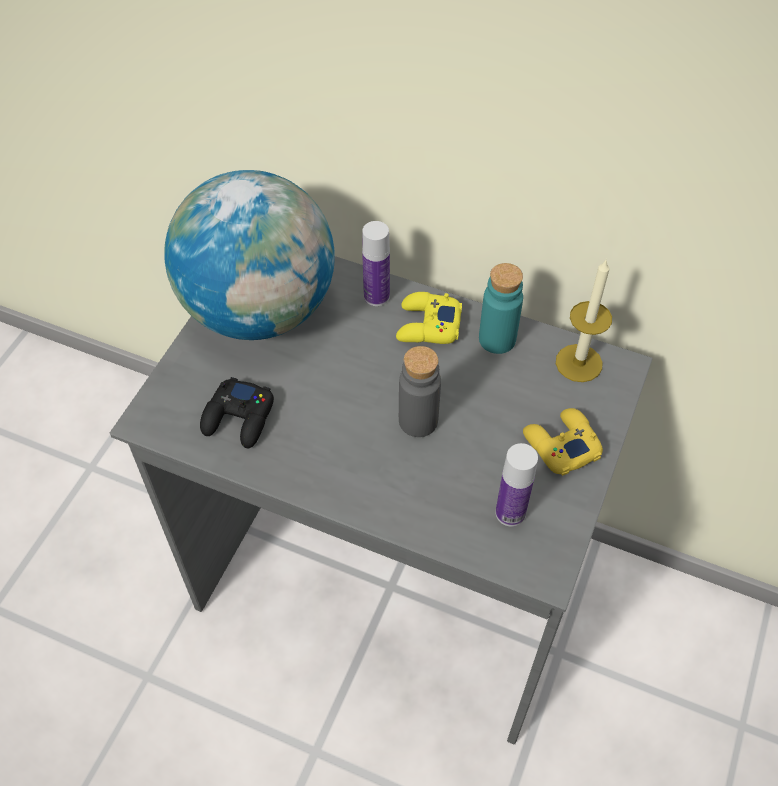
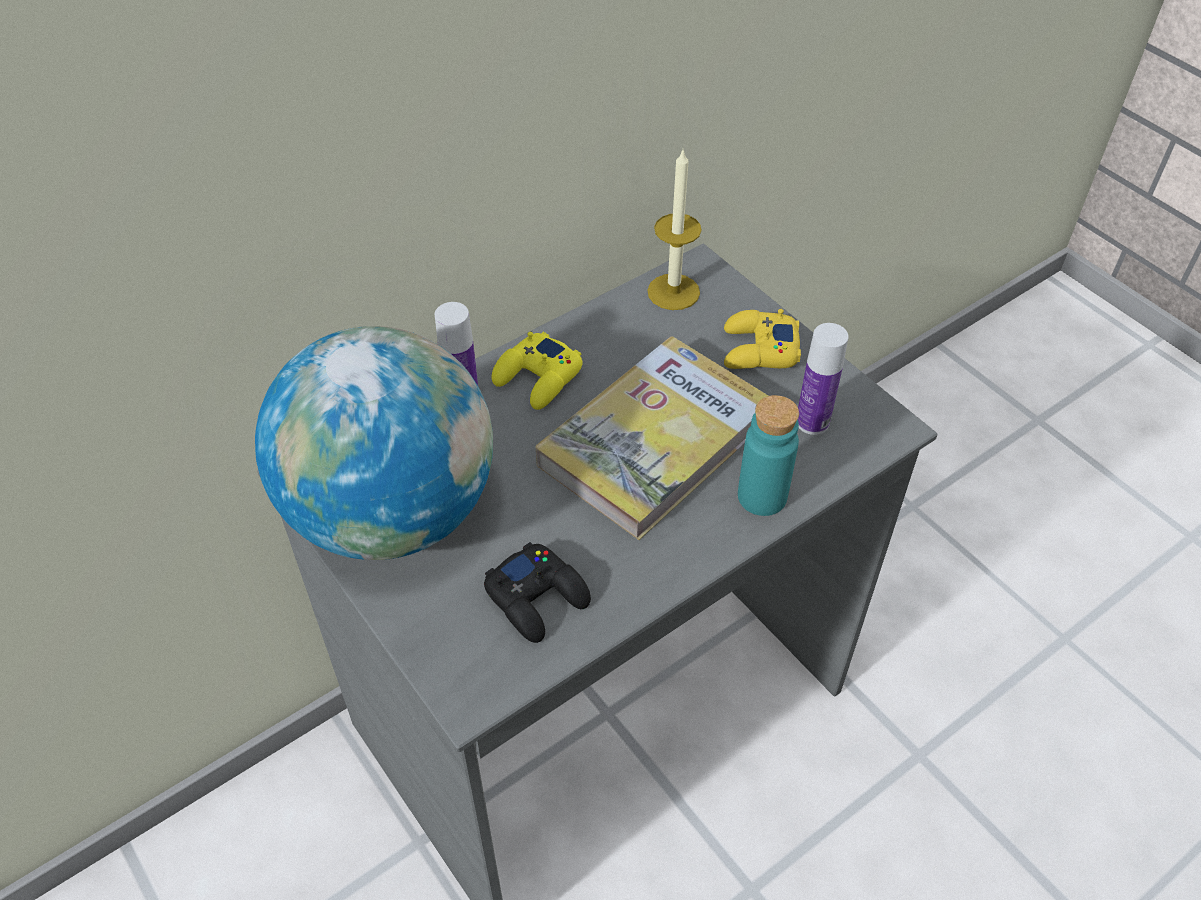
camera: 60 degrees left, 5 degrees down
grey bottle [399,346,441,437] -> book [536,336,768,540]
turquoise bottle [479,263,523,354] -> turquoise bottle moved to [738,395,799,516]

